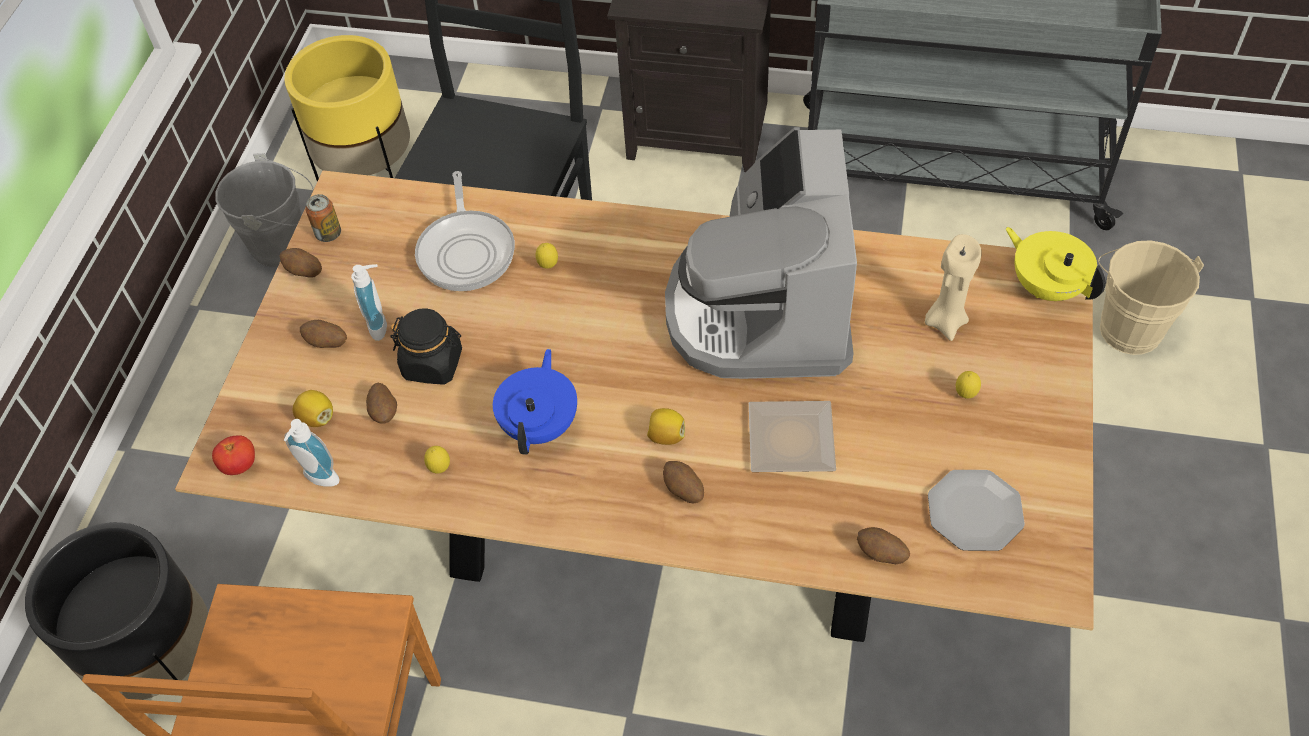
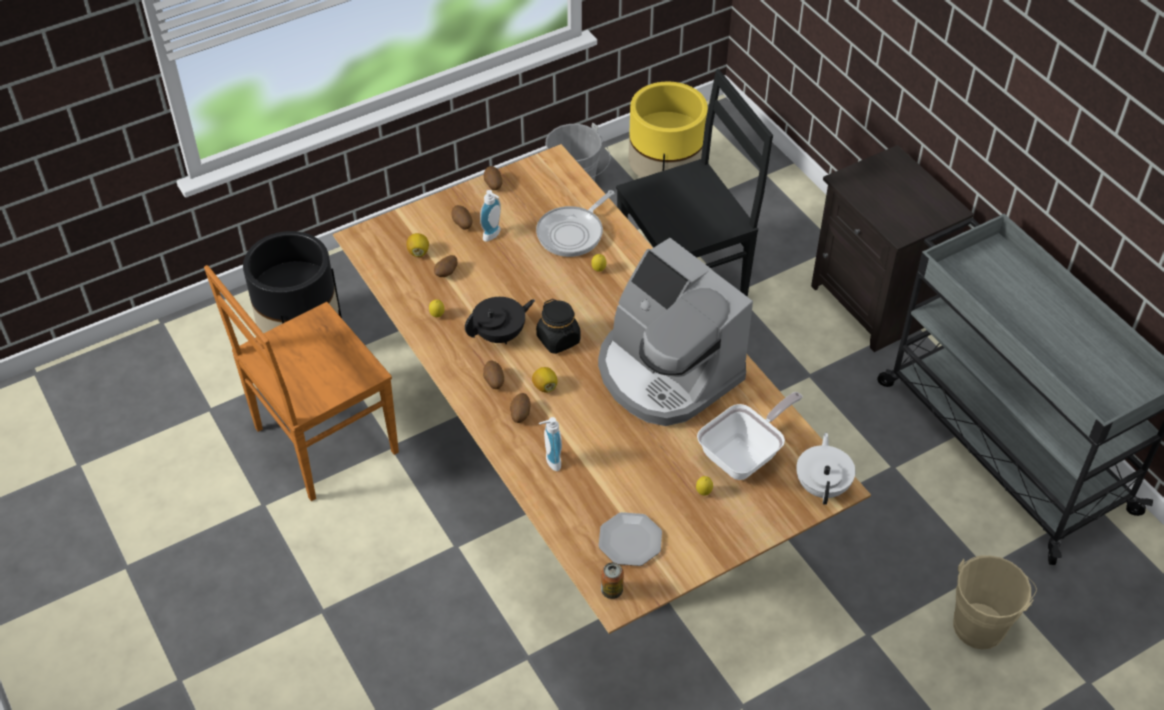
camera: 45 degrees right, 5 degrees down
tomato [212,435,255,475] -> none
soap dispenser [284,419,340,487] -> soap dispenser moved to [539,417,562,471]
can [306,194,341,242] -> can moved to [601,562,624,599]
black jar [390,308,462,385] -> black jar moved to [536,299,580,354]
blue teapot [493,349,577,455] -> black teapot [465,297,535,344]
coffee machine [665,127,857,379] -> coffee machine turned 90 degrees counterclockwise [598,238,753,426]
plate [749,401,836,472] -> none
potato [857,527,910,564] -> potato moved to [483,360,504,389]
beige candle [925,234,982,341] -> frying pan [697,392,803,480]
yellow teapot [1005,227,1106,301] -> white teapot [796,433,855,505]

